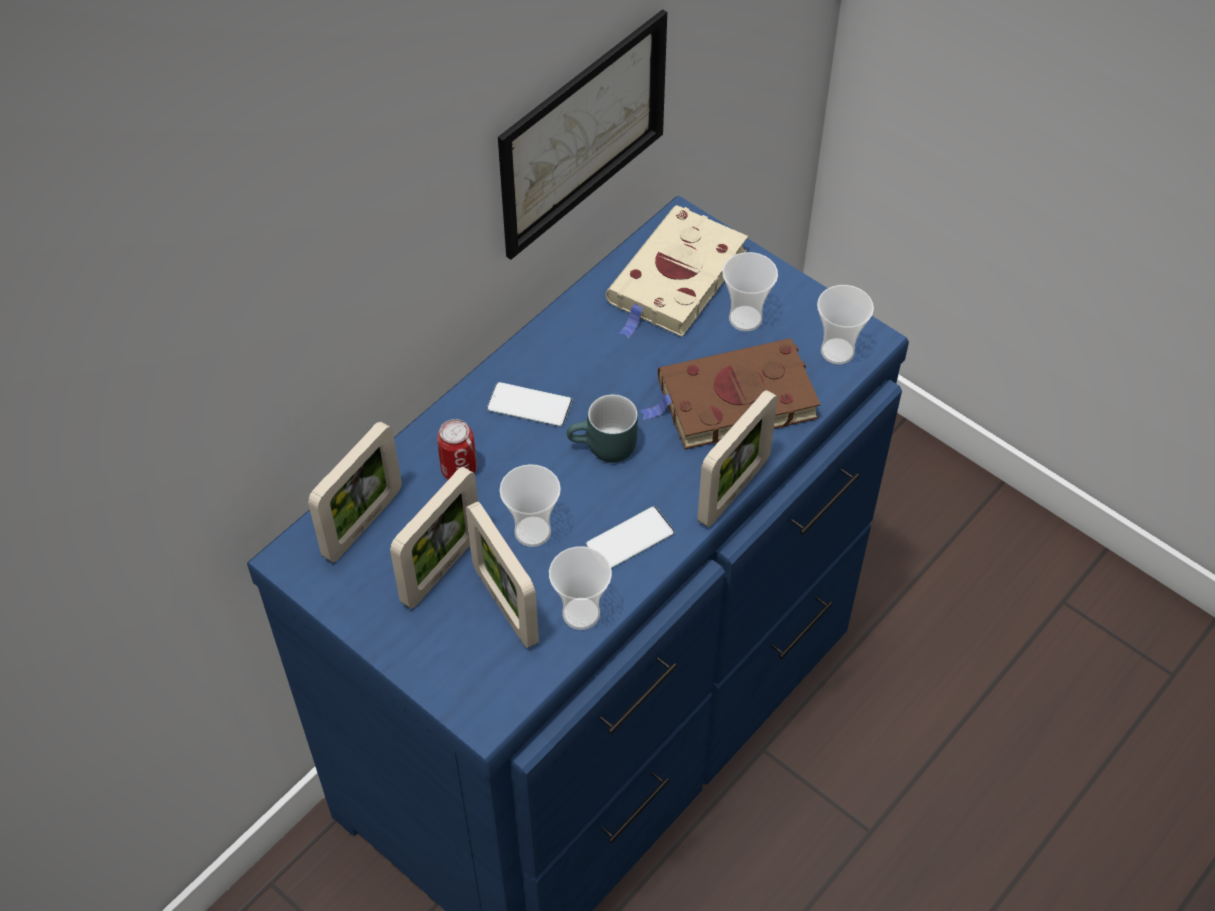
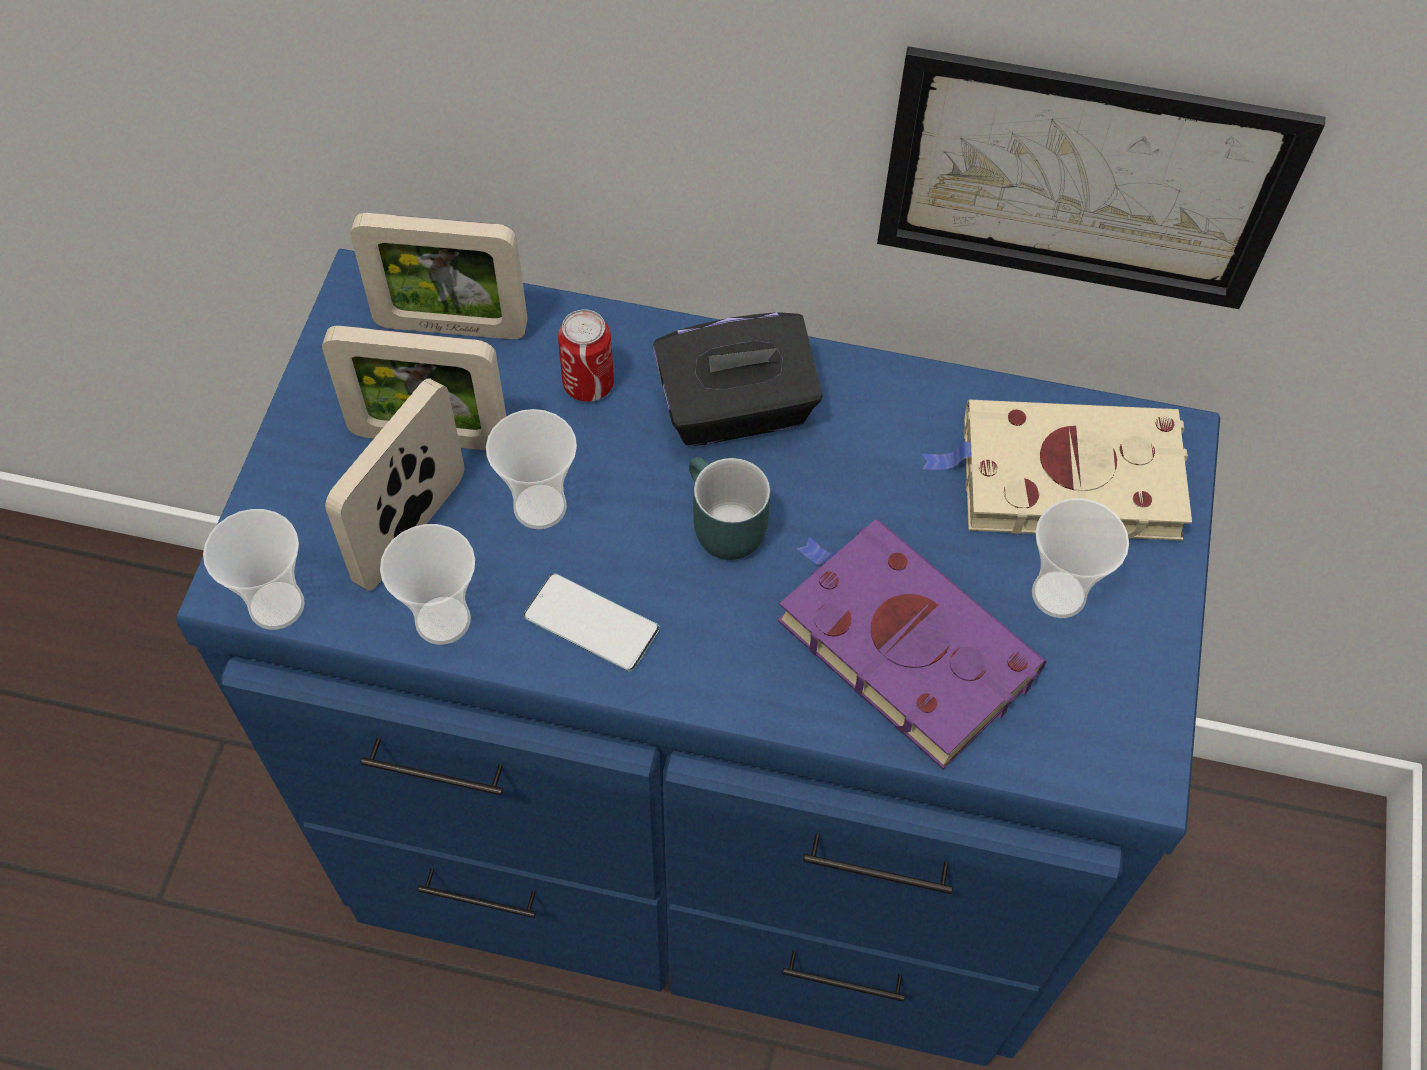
camera: 60 degrees right, 5 degrees up
phone [487,382,573,427] -> black tissue box [653,312,823,446]
brown book [639,338,821,449] -> purple book [778,519,1046,769]
picture frame [697,390,778,527] -> none
cup [817,285,874,364] -> cup moved to [203,509,305,630]

